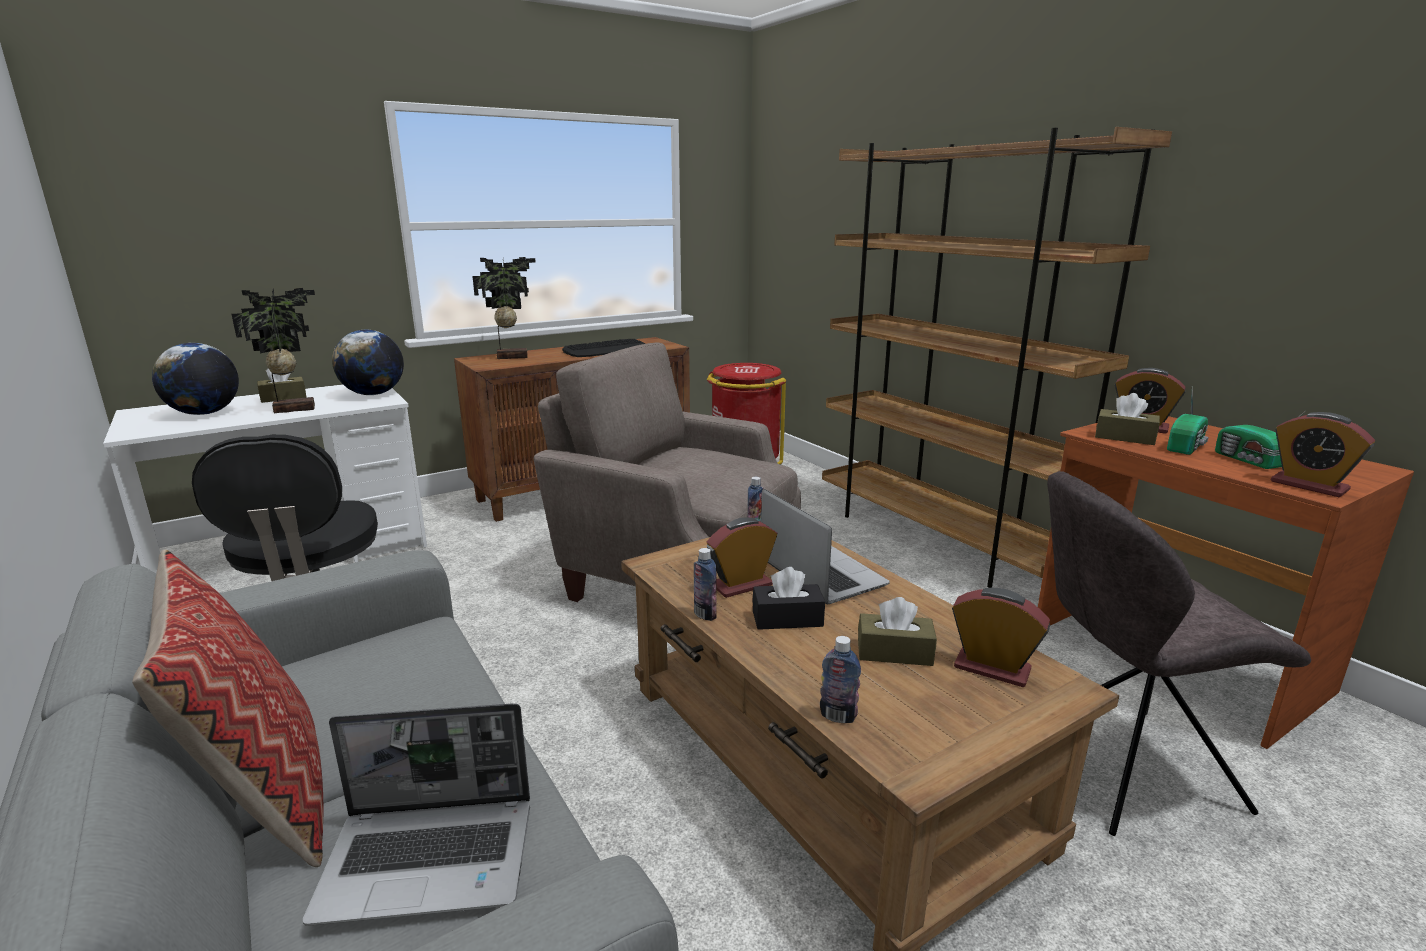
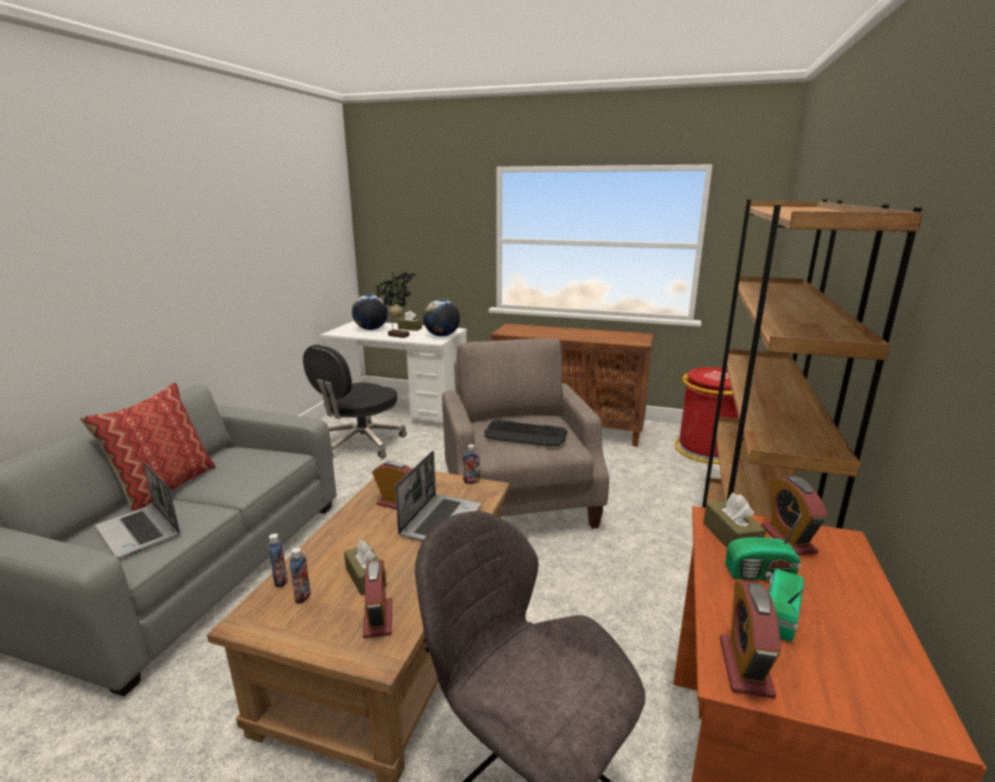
camera: 50 degrees right, 0 degrees up
potted plant [472,257,536,359] -> none
keyboard [562,339,645,357] -> keyboard moved to [485,420,568,446]
bottle [694,548,717,621] -> bottle moved to [290,547,311,604]
black tissue box [753,567,825,630] -> none

